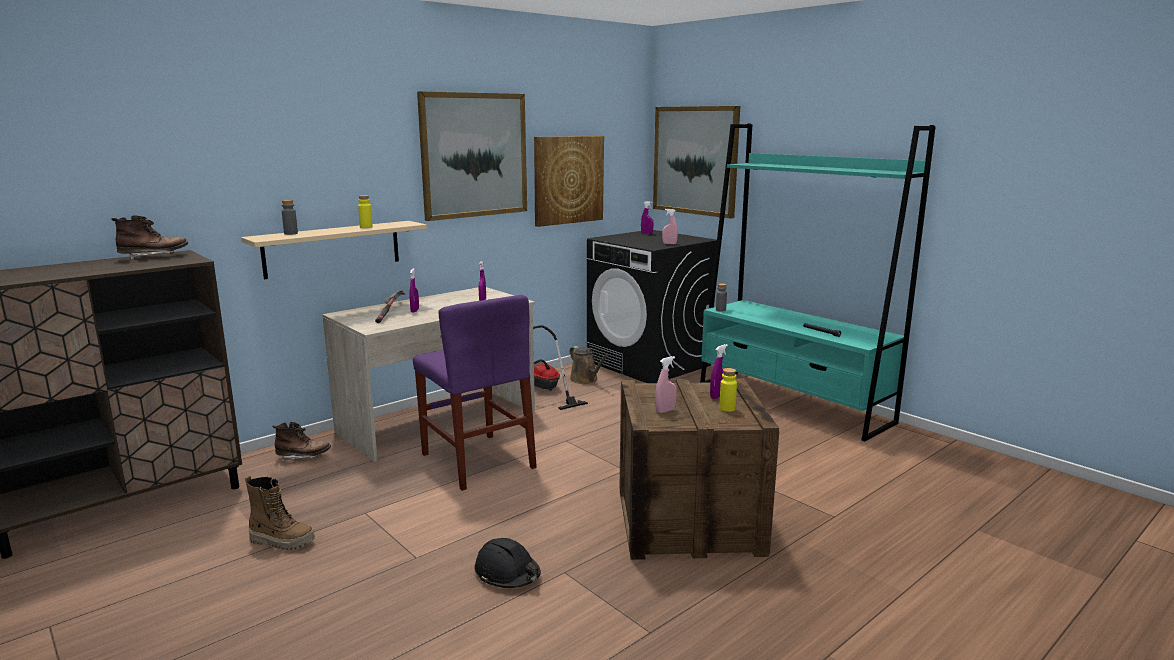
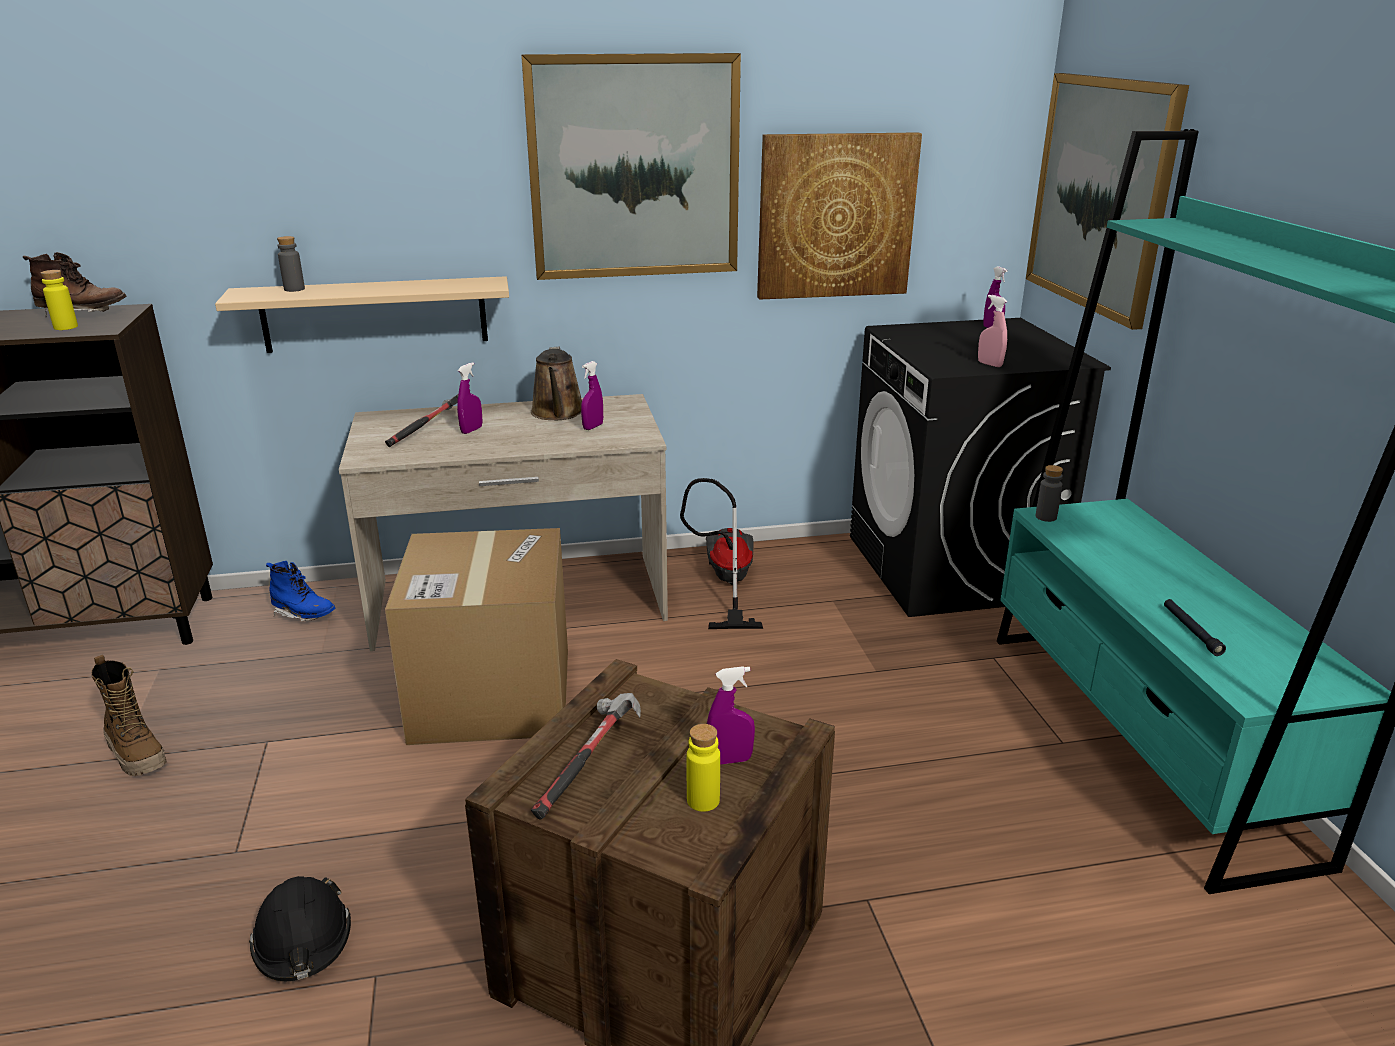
camera: 30 degrees right, 10 degrees up
brown boot [272,422,331,462] -> blue boot [266,561,335,621]
yellow bottle [358,195,373,228] -> yellow bottle moved to [41,270,78,330]
purple chair [413,295,537,491] -> cardboard box [385,528,568,745]
brown watering can [570,346,609,384] -> brown watering can moved to [531,347,582,420]
pink spray bottle [655,356,677,413] -> hammer [531,693,641,819]

